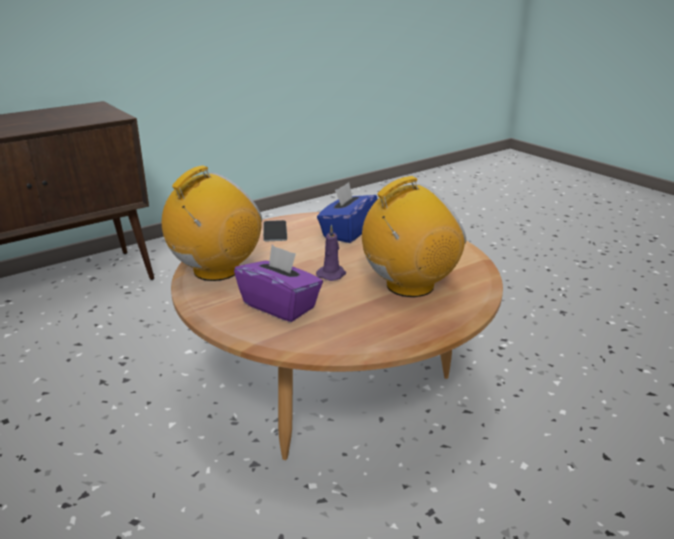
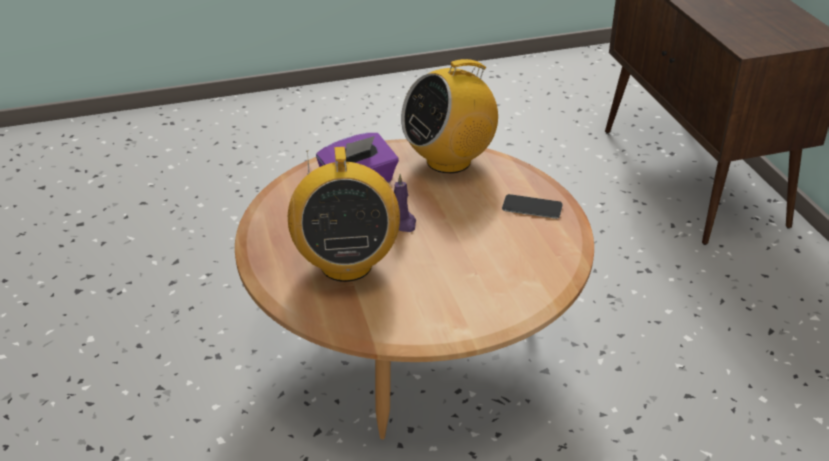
camera: 110 degrees right, 10 degrees up
radio [162,165,262,281] -> radio turned 90 degrees clockwise [401,59,498,173]
blue tissue box [317,182,378,243] -> none

